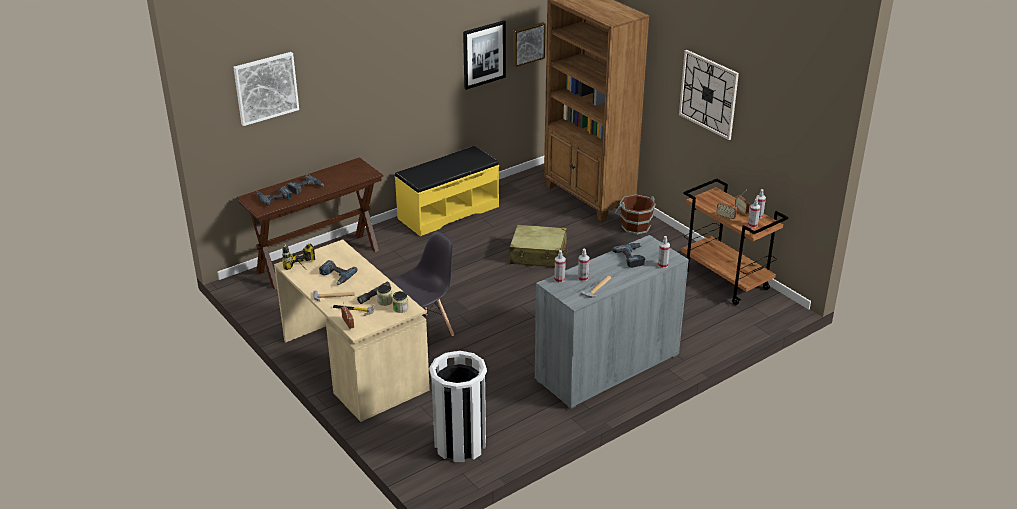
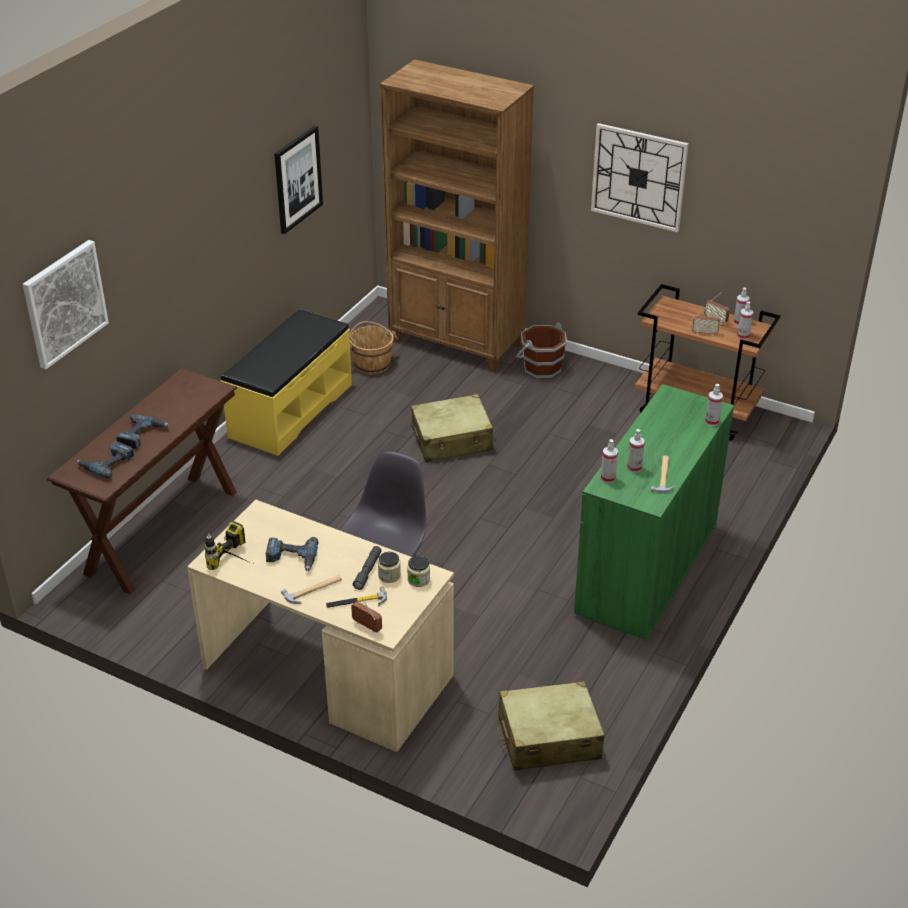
camera: 25 degrees left, 5 degrees up
white trash can [429,351,487,462] -> beige suitcase [496,681,604,771]
picture [513,22,546,67] -> none
grey cabinet [535,235,689,409] -> green cabinet [574,384,734,641]
power drill [612,243,645,268] -> none
none -> brown bucket [349,321,399,374]

